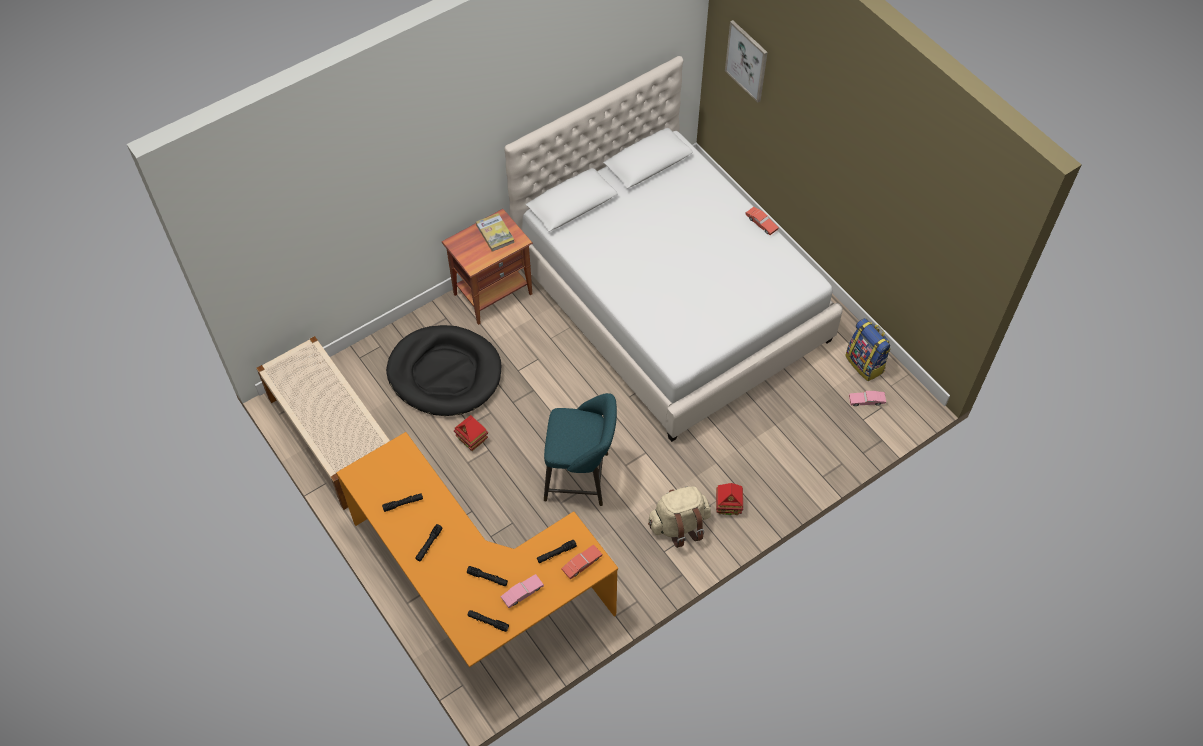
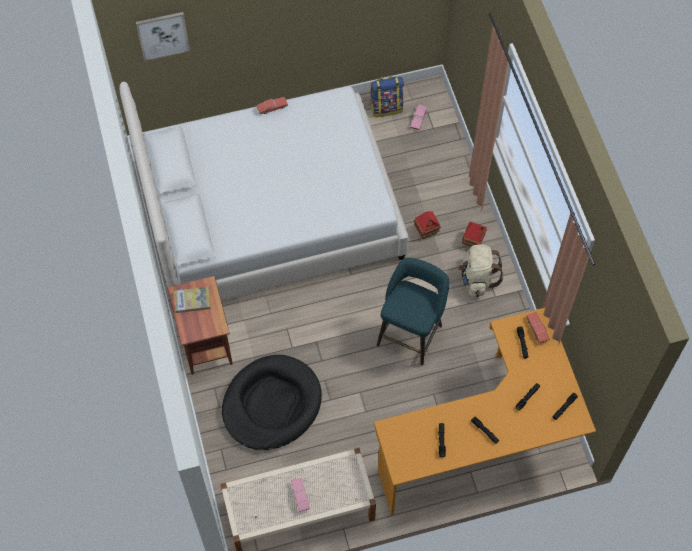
camera: 70 degrees left, 5 degrees up
toy house [454,415,488,451] -> toy house moved to [414,211,441,239]
pink toy car [501,574,544,608] -> pink toy car moved to [291,477,310,512]

